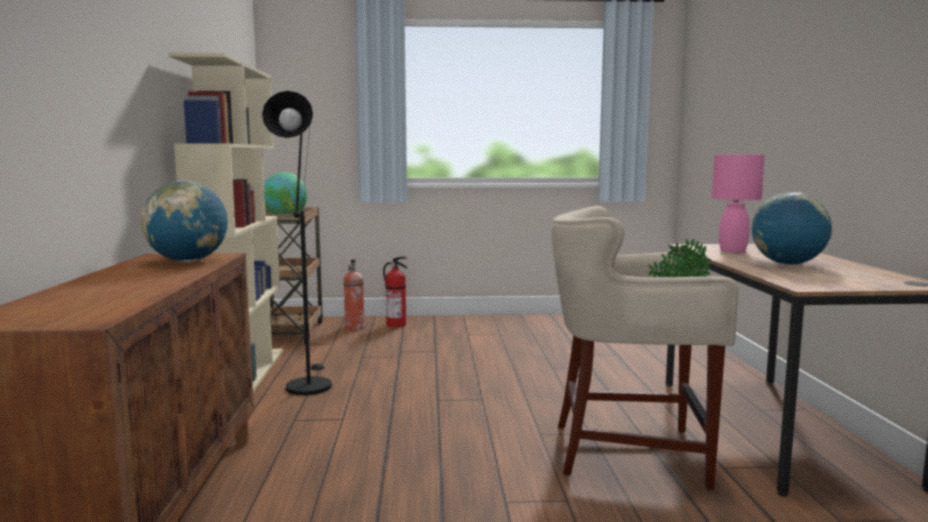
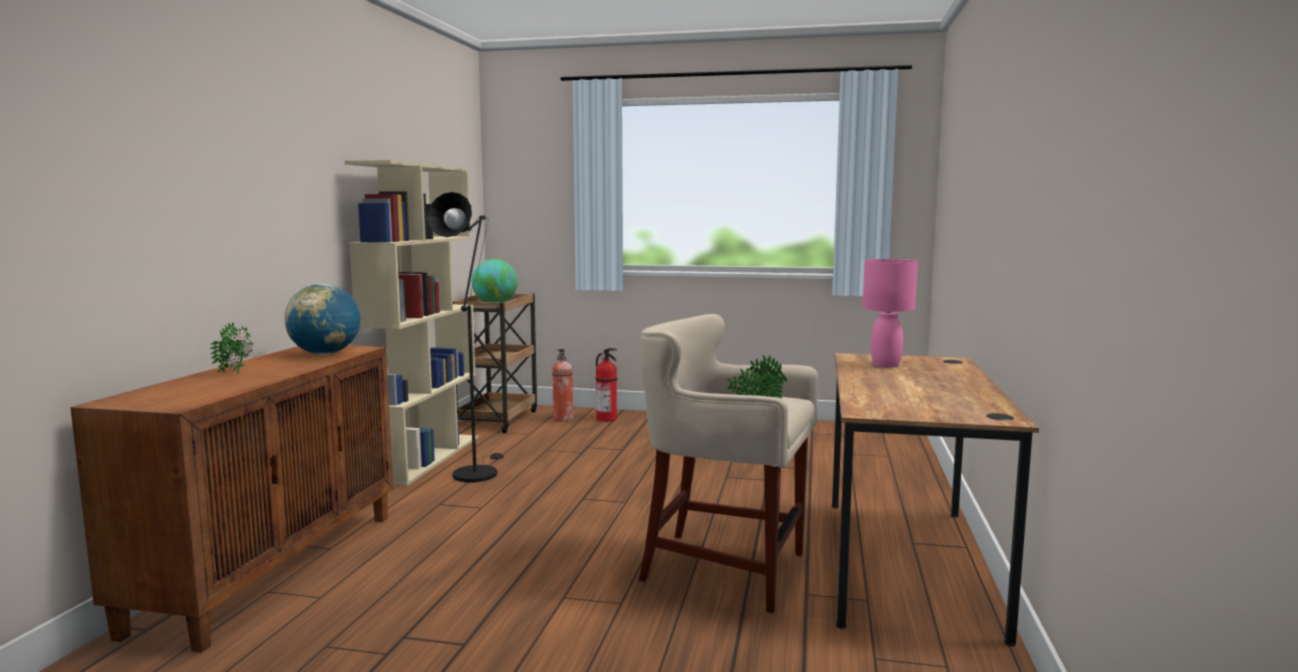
camera: 15 degrees right, 0 degrees up
globe [752,192,832,265] -> none
none -> potted plant [210,323,253,374]

